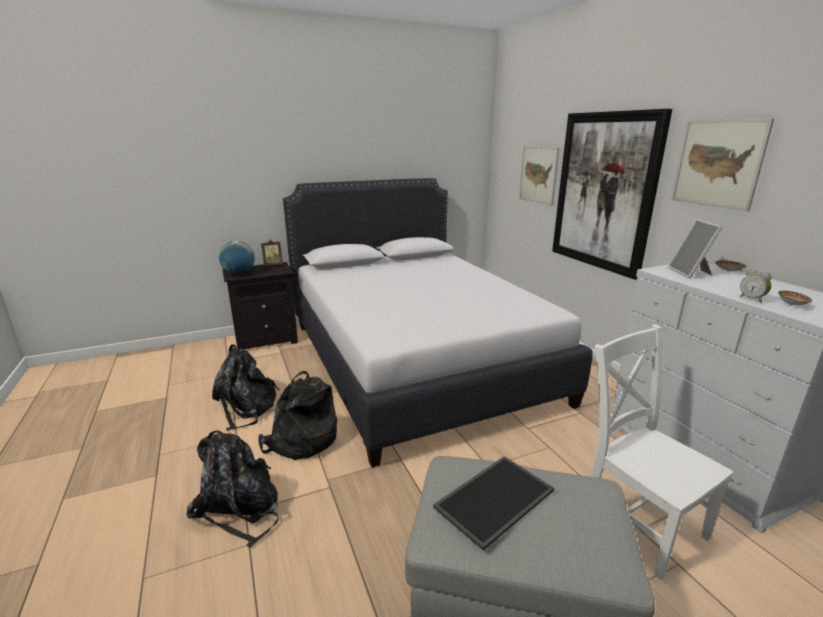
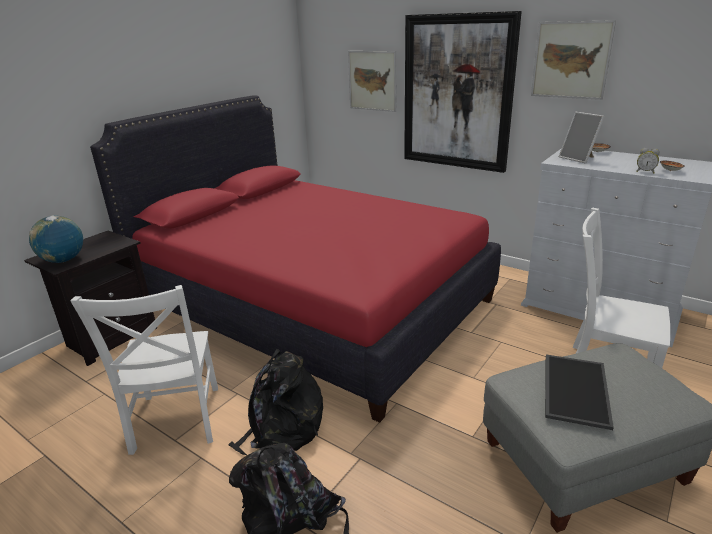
camera: 30 degrees left, 5 degrees up
black backpack [212,344,280,431] -> white chair [70,285,218,455]
picture frame [261,240,283,266] -> none
white bed [283,178,593,467] -> red bed [90,95,501,423]

